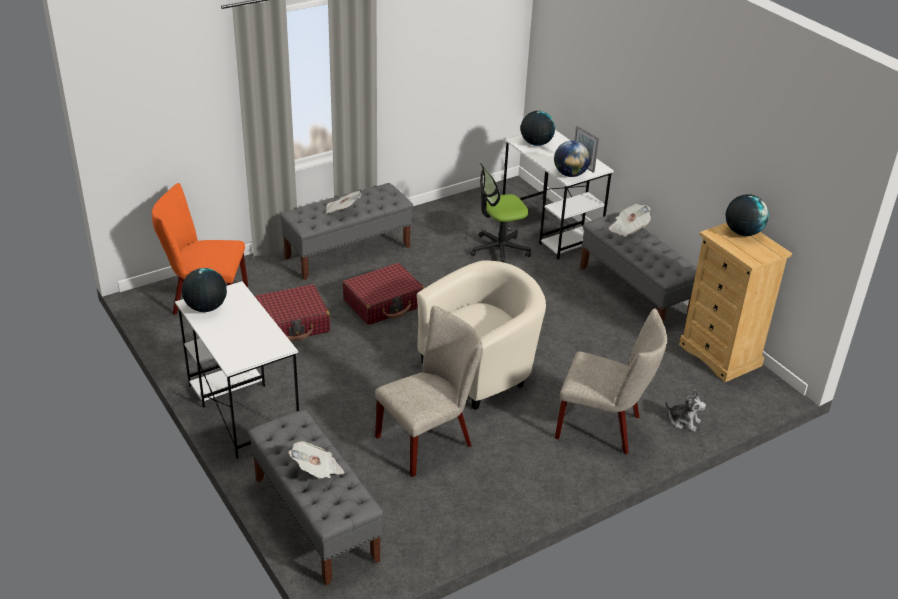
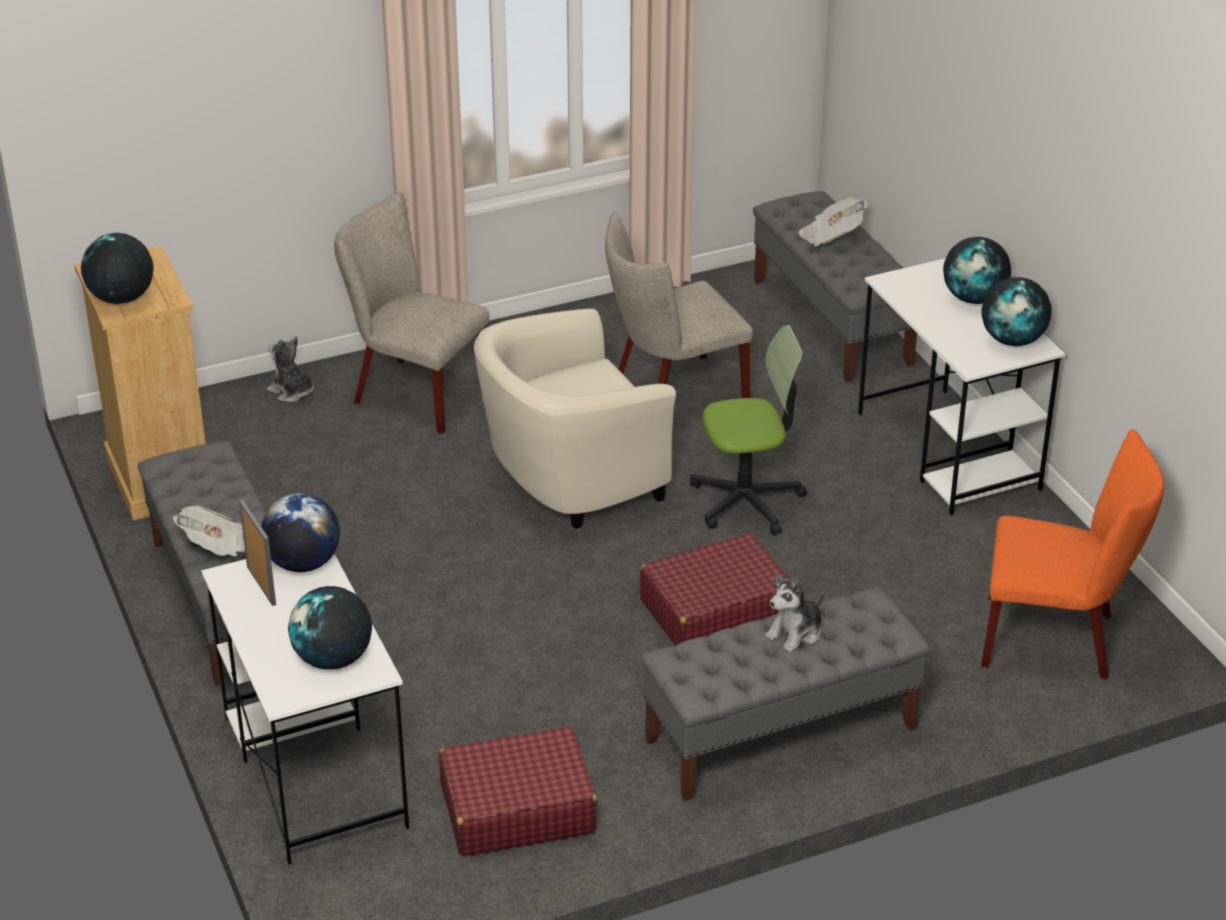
camera: 170 degrees left, 0 degrees up
red suitcase [255,284,330,341] -> red suitcase moved to [439,726,598,856]
newspaper [326,191,362,214] -> plush toy [765,573,824,652]
office chair [469,161,531,263] -> office chair moved to [690,325,807,536]
none -> globe [943,237,1011,304]

